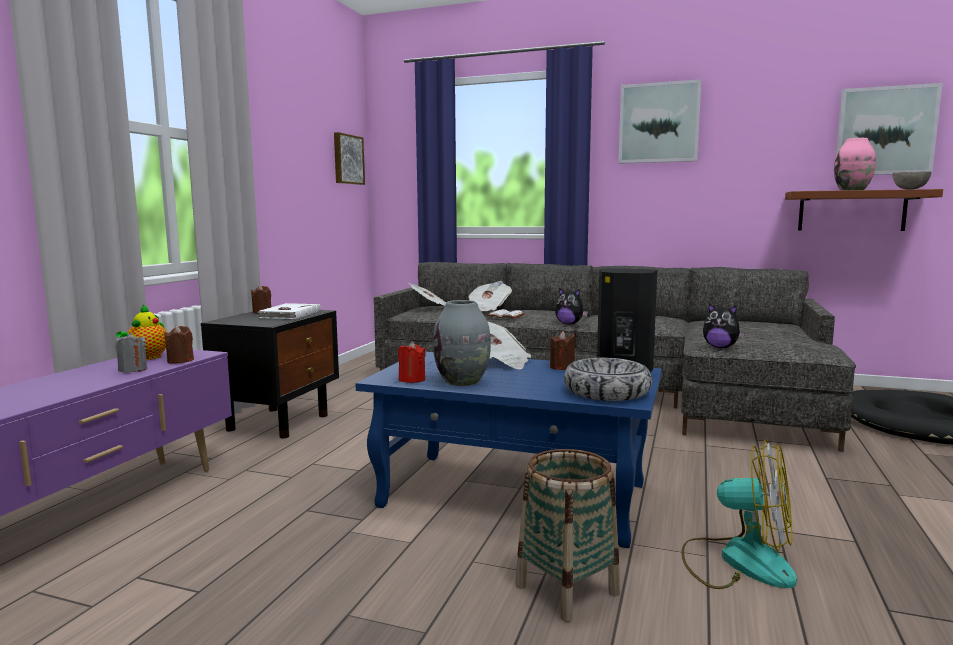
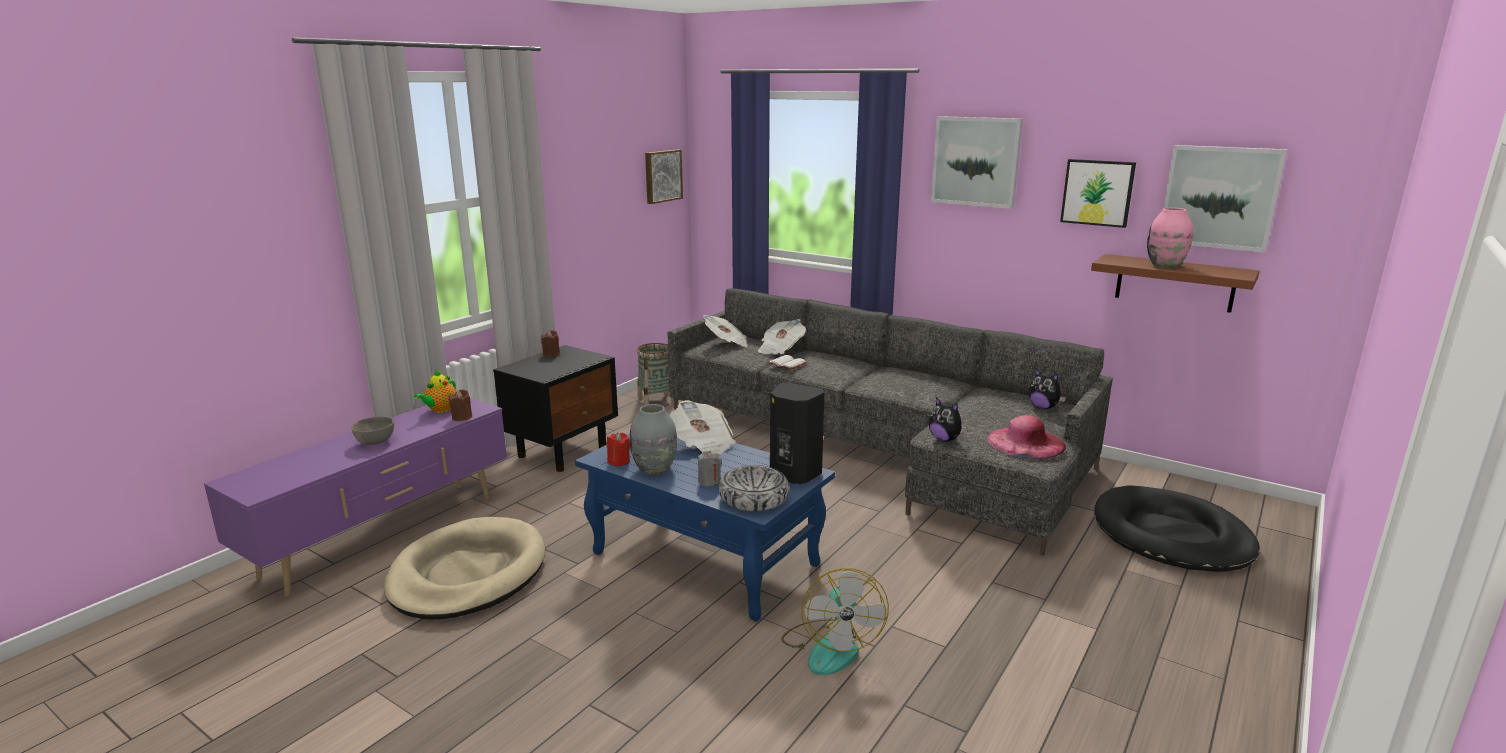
camera: 15 degrees right, 10 degrees up
grey candle [115,332,147,373] -> grey candle moved to [698,451,722,486]
white book [255,303,321,319] -> none
basket [515,449,620,622] -> basket moved to [637,343,674,405]
brown candle [550,331,575,370] -> none
plush toy [555,288,588,325] -> plush toy moved to [1028,369,1066,409]
fan [682,439,797,589] -> fan turned 45 degrees clockwise [781,568,889,675]
grey bowl [892,171,931,190] -> grey bowl moved to [351,416,394,445]
none -> beige dog bed [384,517,545,619]
none -> pink hat [987,415,1066,459]
none -> picture [1060,159,1136,228]

